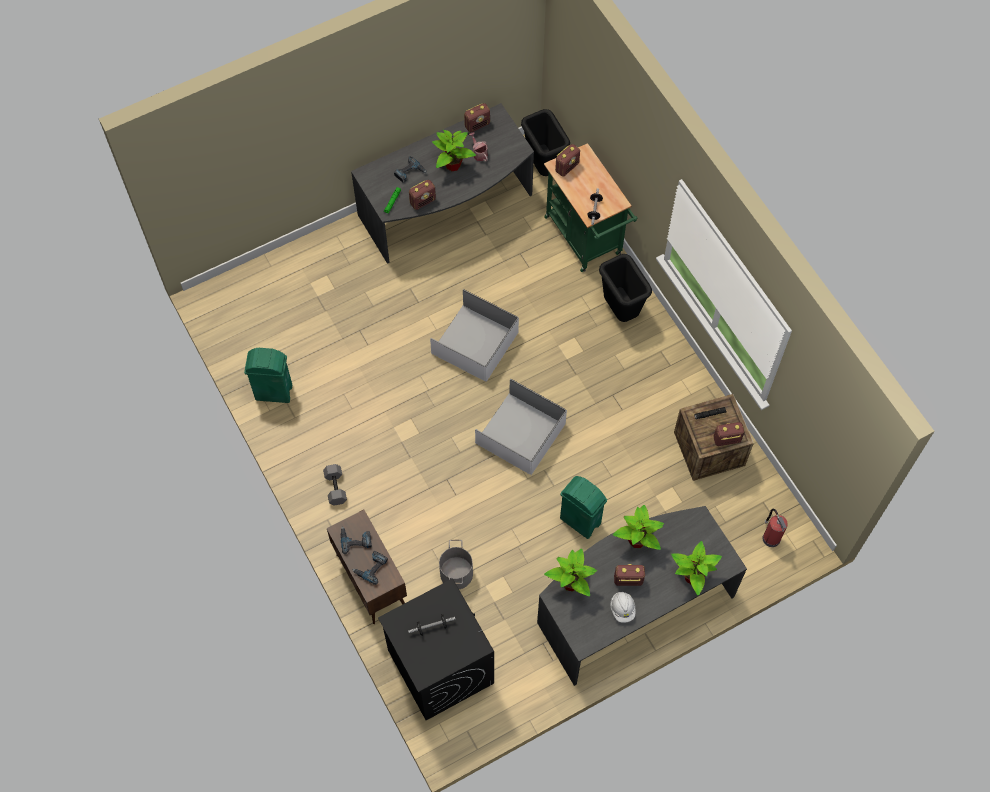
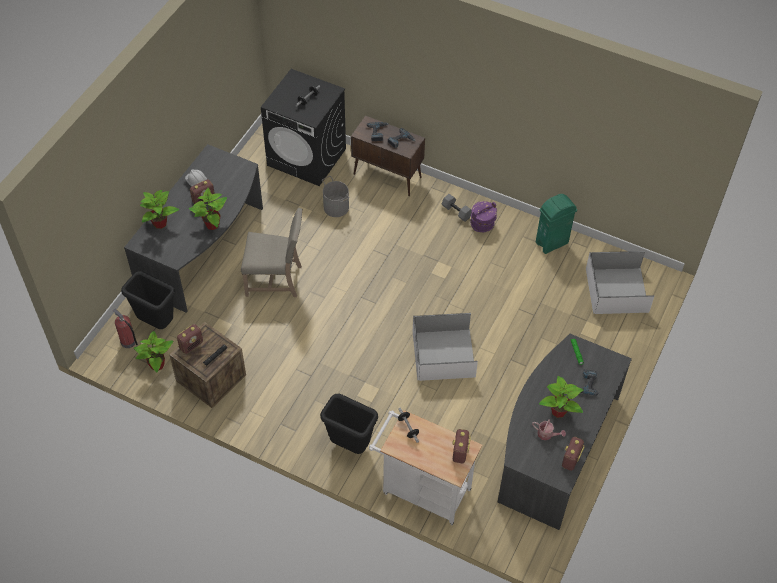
camera: 145 degrees right, 10 degrees down
radio [409,180,436,210] -> none
white storage box [475,379,567,475] -> white storage box moved to [586,251,654,314]
black trash can [521,109,570,176] -> black trash can moved to [121,271,175,329]
green cart [544,143,638,272] -> white cart [369,410,483,525]
potted plant [544,549,597,596] -> potted plant moved to [134,331,173,373]
green trash can [560,476,607,539] -> beige chair [241,208,303,297]
none -> purple bucket [470,201,497,232]

